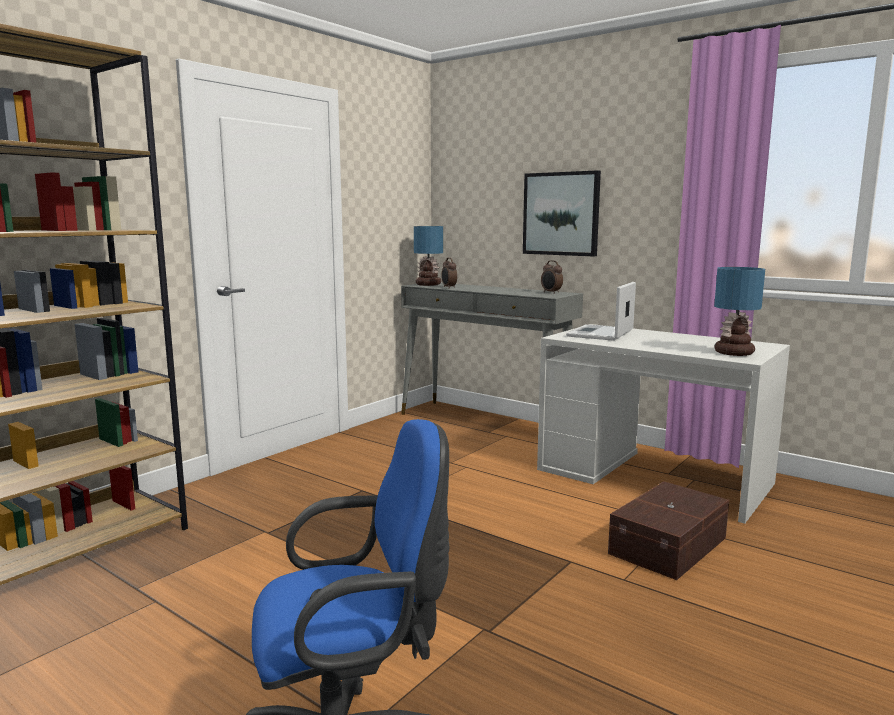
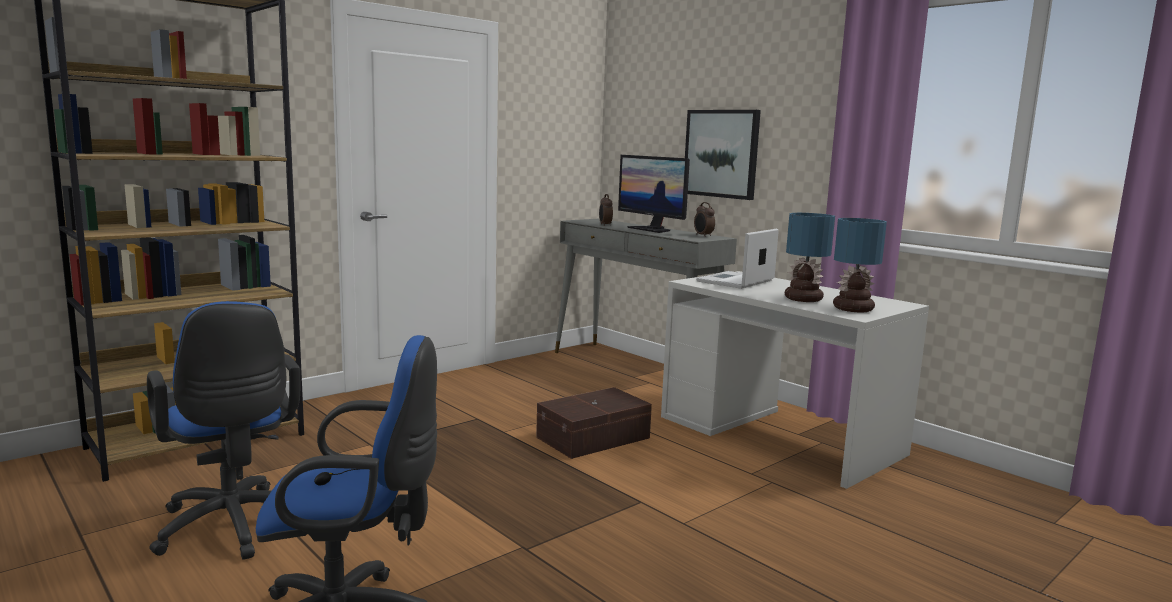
camera: 10 degrees right, 0 degrees up
table lamp [414,226,443,286] -> table lamp moved to [785,213,835,302]
brown storage box [608,481,729,580] -> brown storage box moved to [536,387,652,459]
none -> blue office chair [147,301,300,560]
none -> monitor [618,155,690,233]

